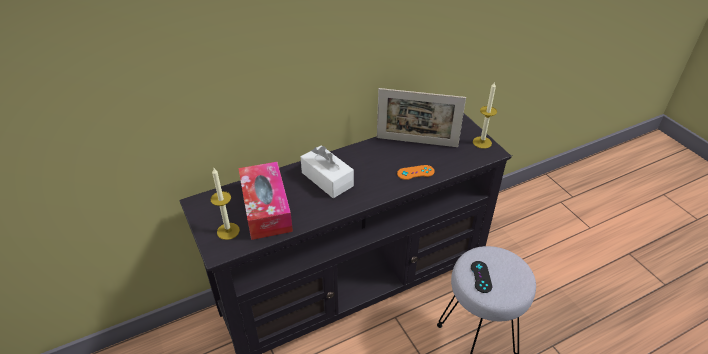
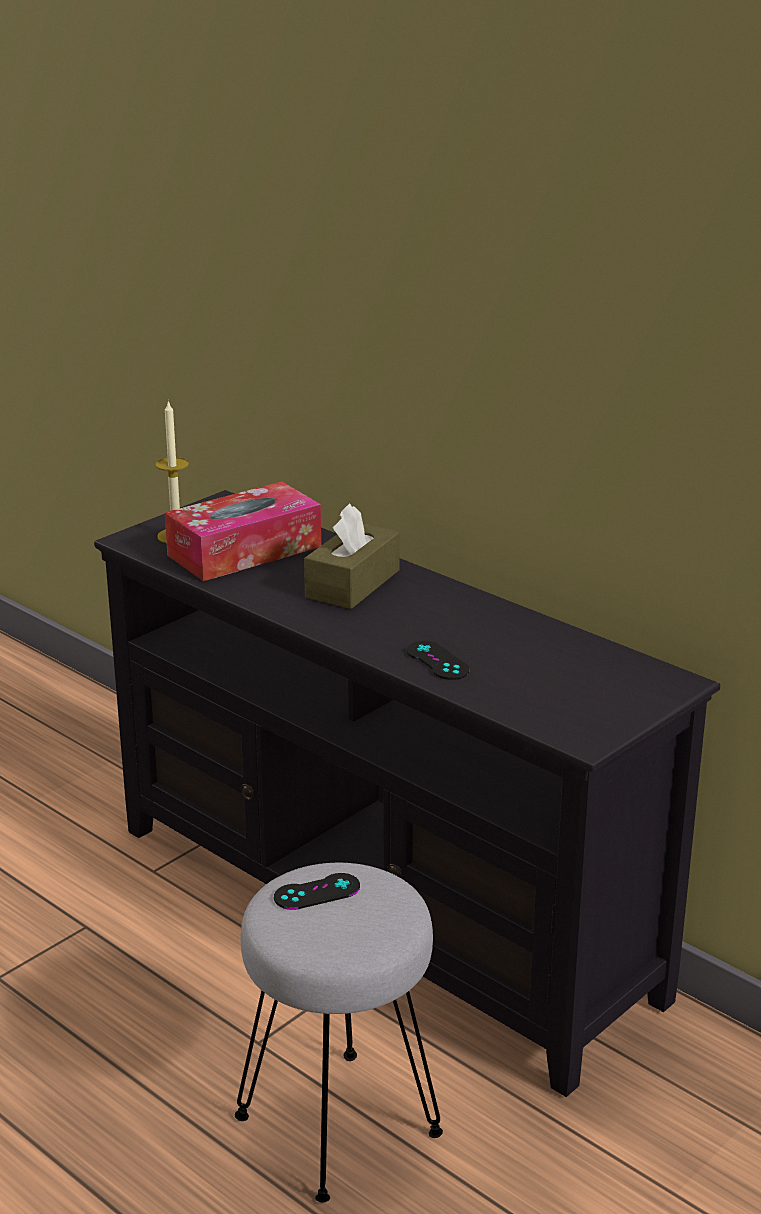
camera: 70 degrees right, 15 degrees down
white tissue box [301,146,354,198] -> brown tissue box [304,503,400,609]
picture frame [377,88,466,147] -> none
orange game controller [397,165,434,180] -> black game controller [406,641,470,680]
candle [473,81,497,149] -> none

